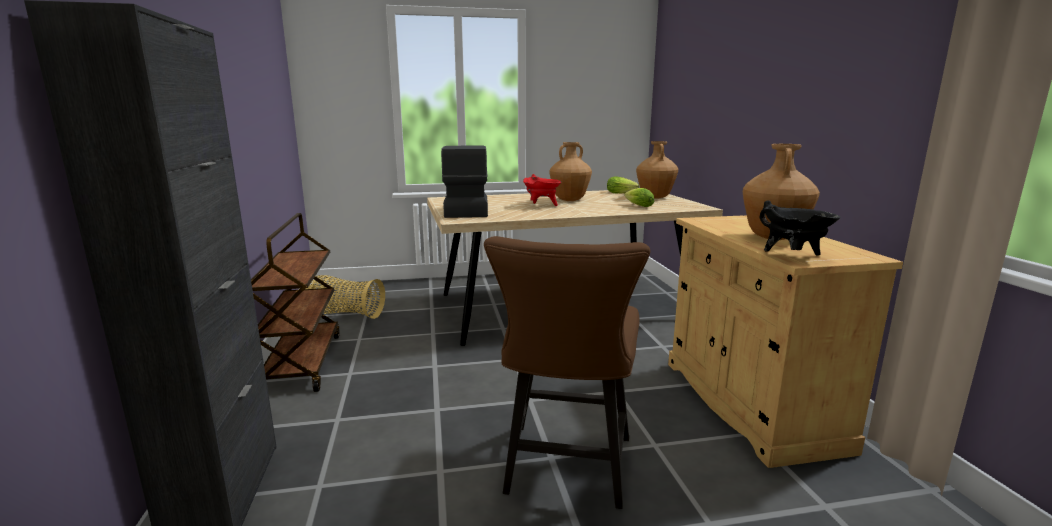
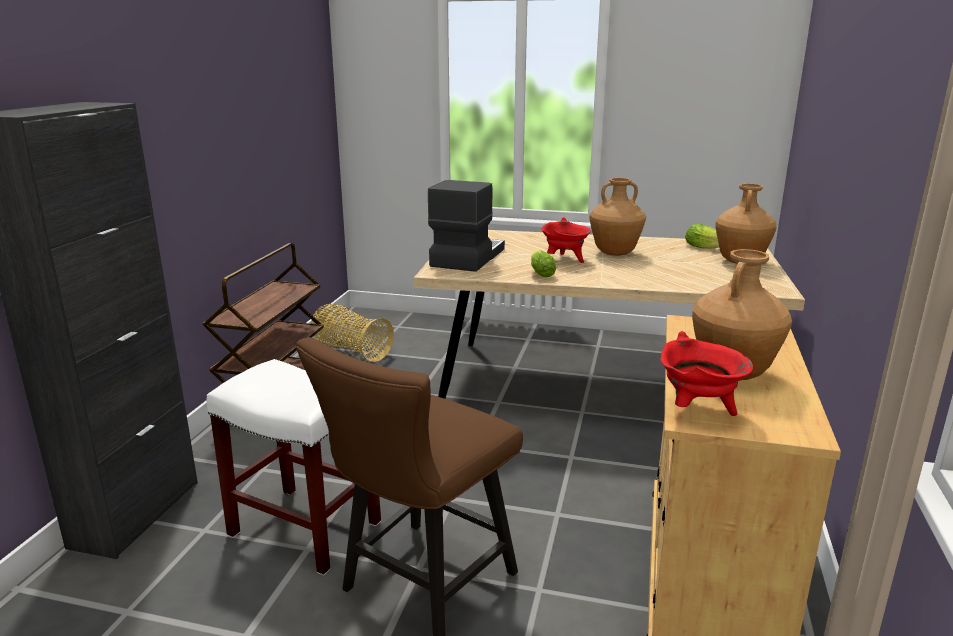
camera: 25 degrees right, 5 degrees up
lettuce [624,188,654,207] -> lettuce moved to [531,250,556,277]
black cooking pot [759,200,841,256] -> red cooking pot [660,331,753,416]
none -> white stool [207,359,381,576]

